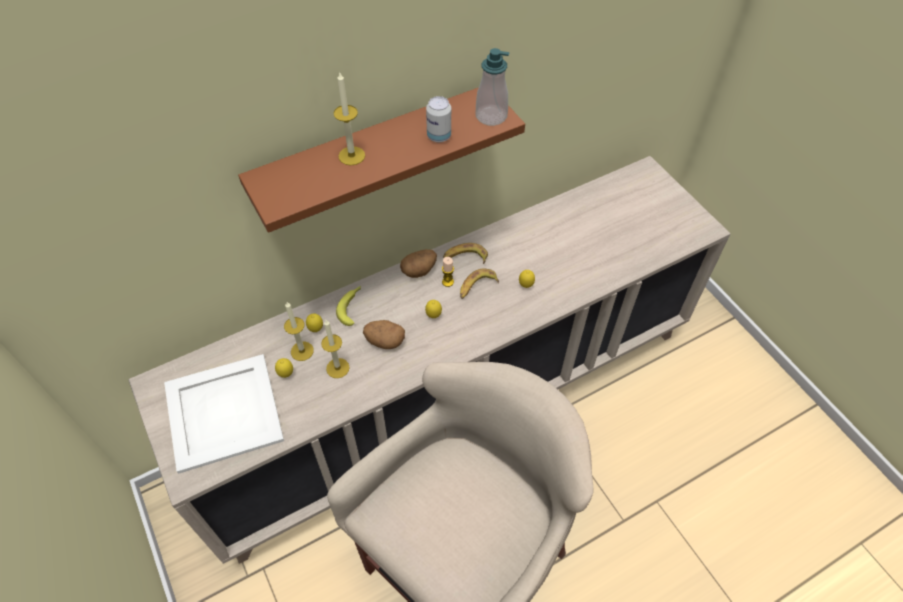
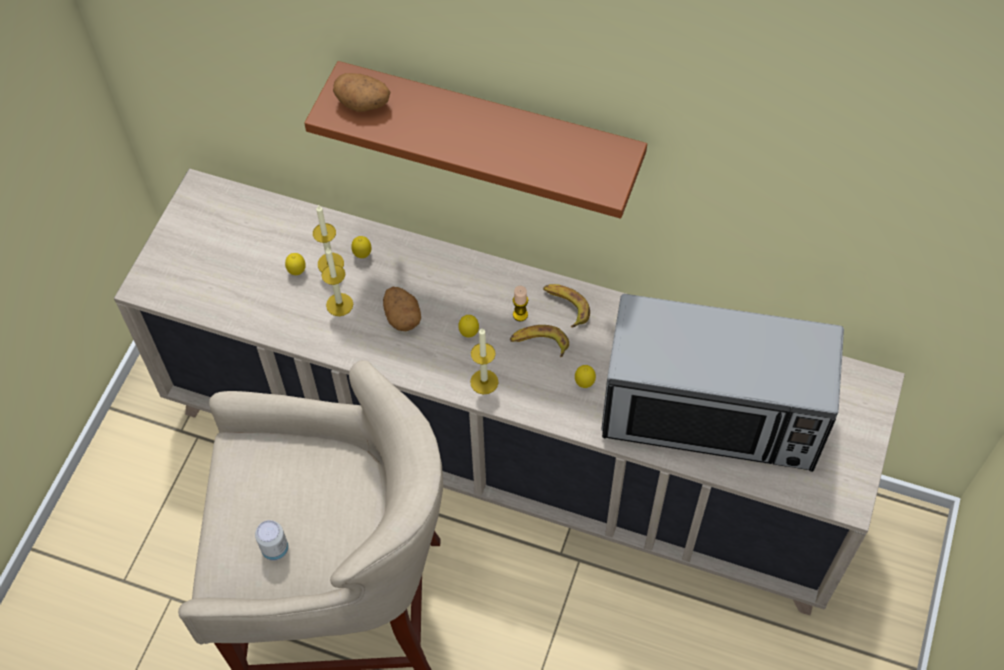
camera: 50 degrees right, 5 degrees up
white tray [164,354,284,474] -> none
candle [334,73,365,165] -> candle moved to [470,328,498,395]
banana [336,286,361,326] -> none
potato [400,249,437,278] -> potato moved to [333,73,390,112]
can [426,96,451,142] -> can moved to [255,520,289,561]
soap dispenser [476,48,509,126] -> none
none -> microwave [601,294,844,472]

